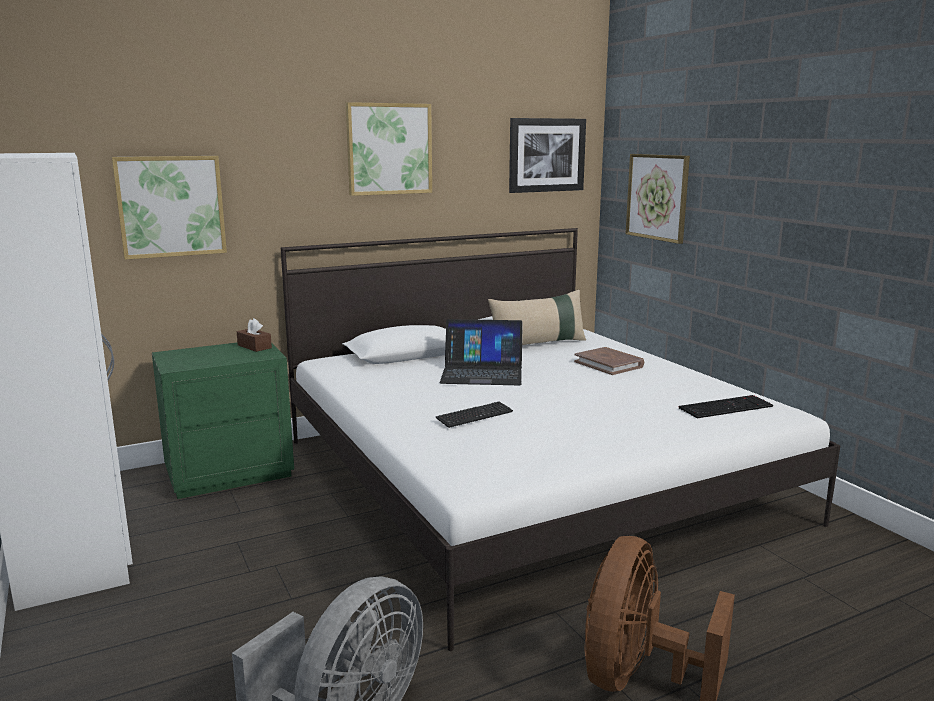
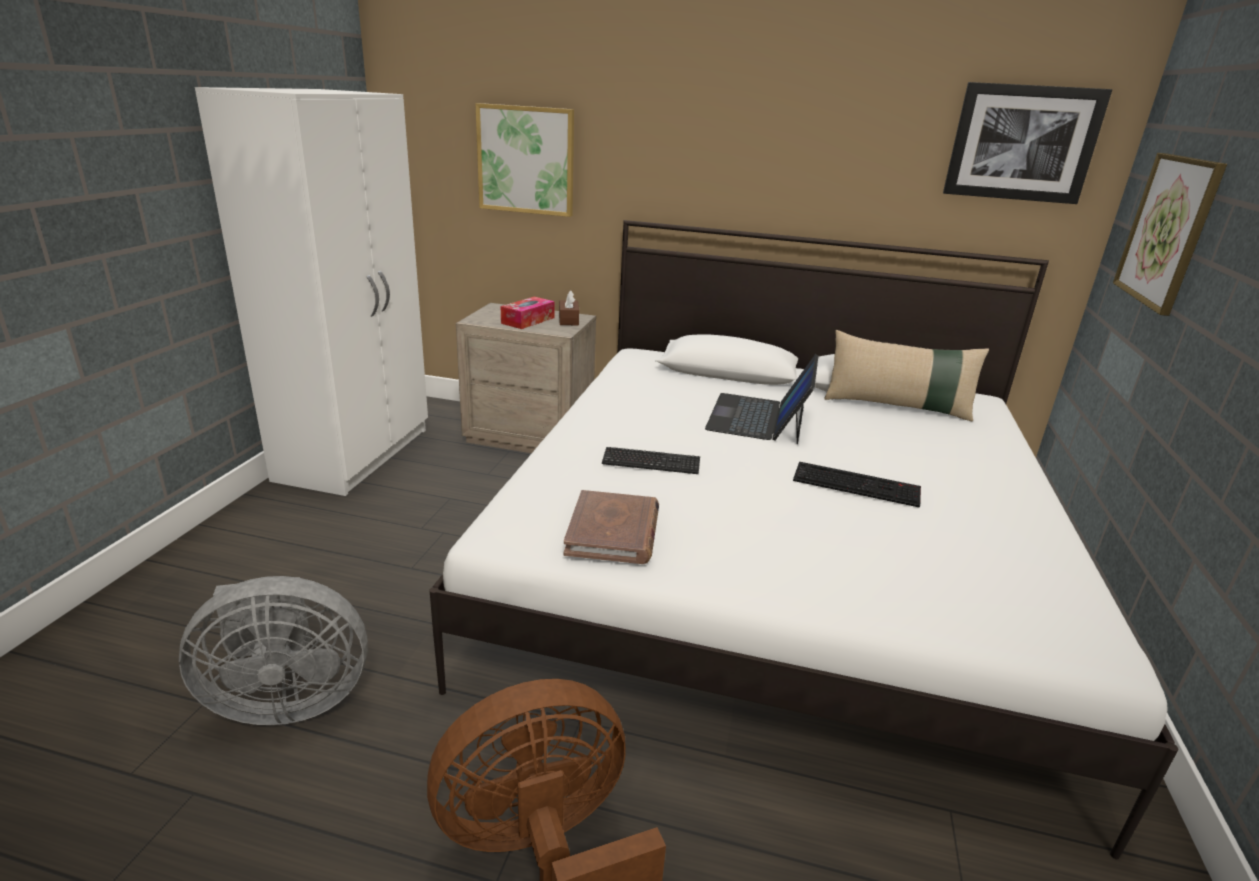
camera: 40 degrees right, 10 degrees up
green nightstand [152,342,294,499] -> beige nightstand [456,303,596,453]
picture [346,102,432,196] -> none
laptop [440,319,523,385] -> laptop turned 60 degrees clockwise [705,354,819,444]
brown book [574,347,644,375] -> brown book moved to [564,490,659,564]
keyboard [678,395,773,419] -> keyboard moved to [793,462,921,508]
none -> tissue box [501,297,555,329]

